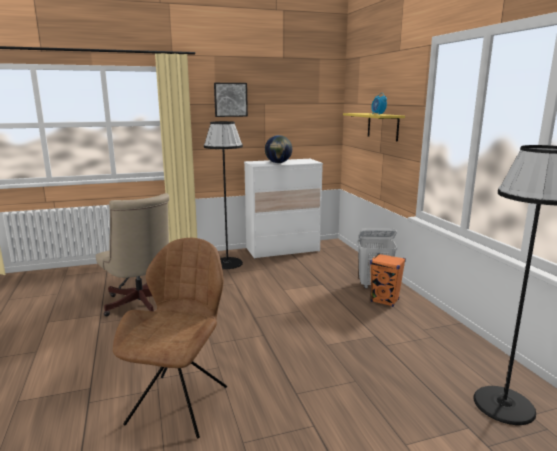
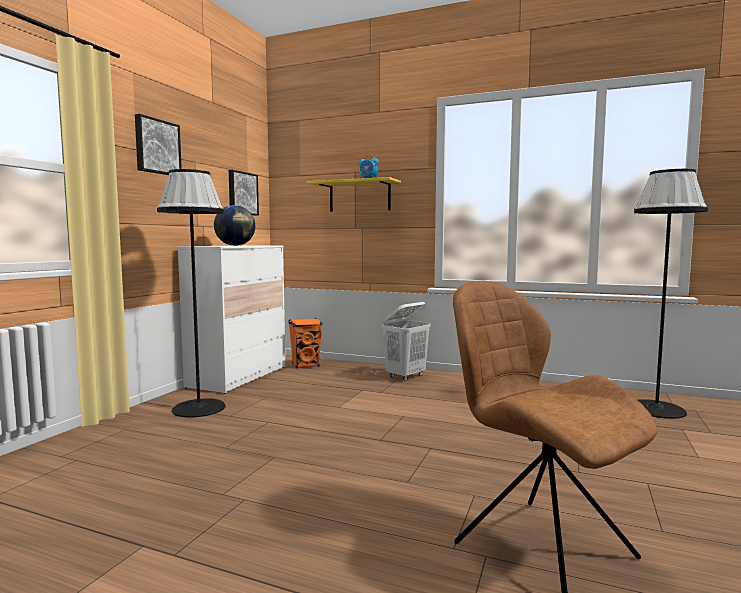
camera: 50 degrees left, 10 degrees down
beige office chair [96,193,169,316] -> none
orange speaker [370,253,406,307] -> orange speaker moved to [289,318,322,369]
none -> picture [229,170,259,216]

